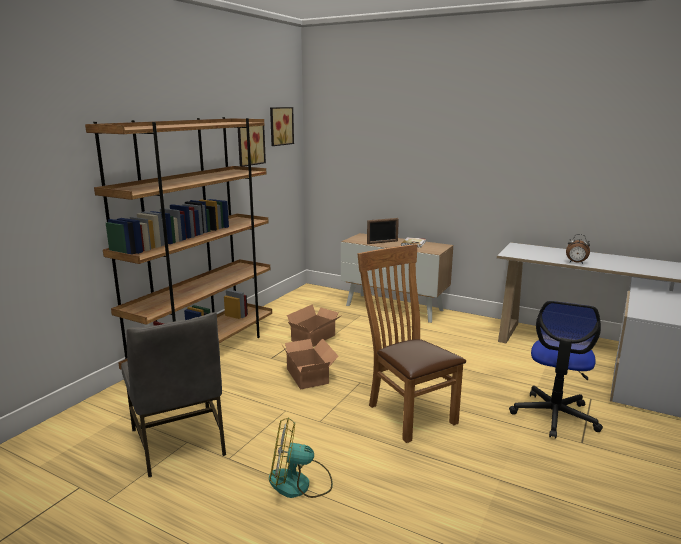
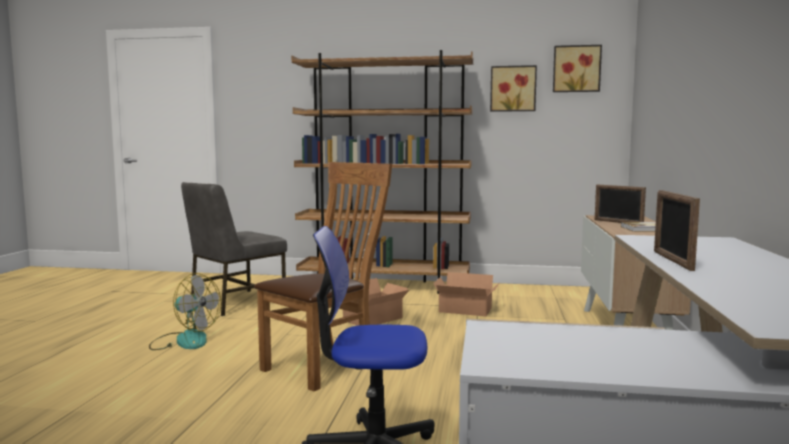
camera: 70 degrees right, 10 degrees down
fan [269,417,333,498] -> fan turned 135 degrees clockwise [149,273,221,350]
alarm clock [566,234,590,264] -> picture frame [654,190,700,271]

